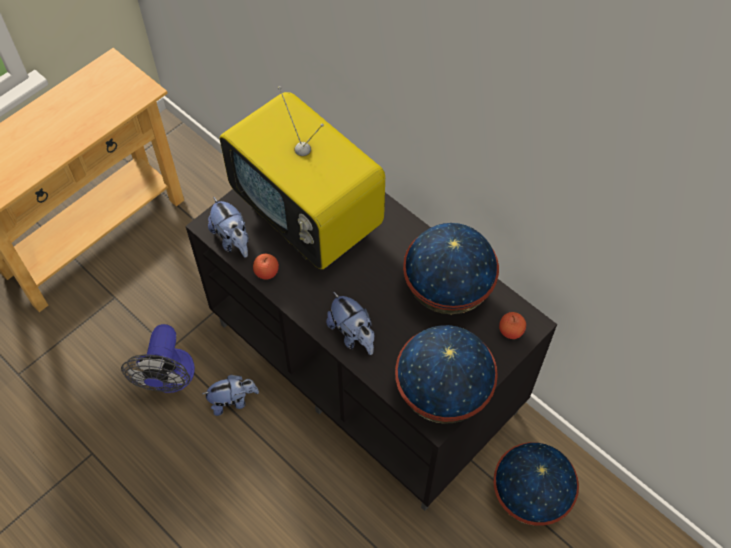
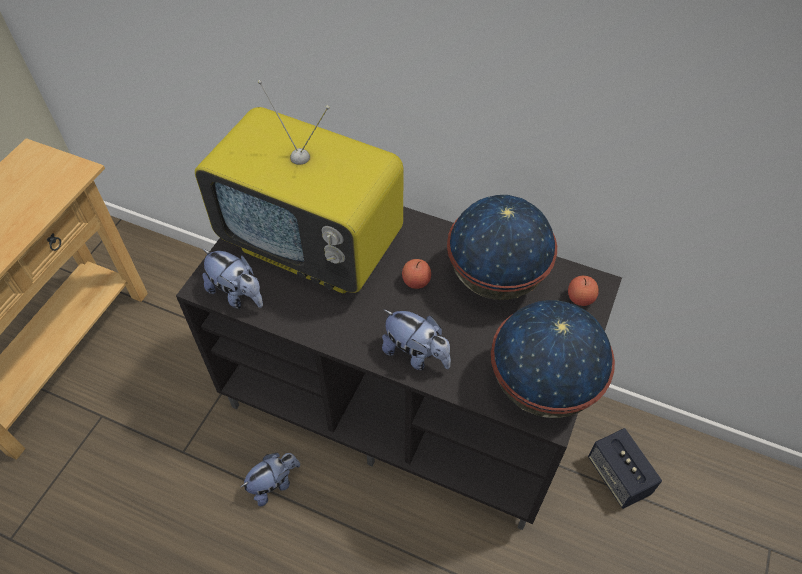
camera: 20 degrees left, 5 degrees down
fan [121,324,195,393] -> none
apple [253,254,279,280] -> apple moved to [402,259,431,289]
globe [493,442,579,526] -> speaker [588,428,662,509]

